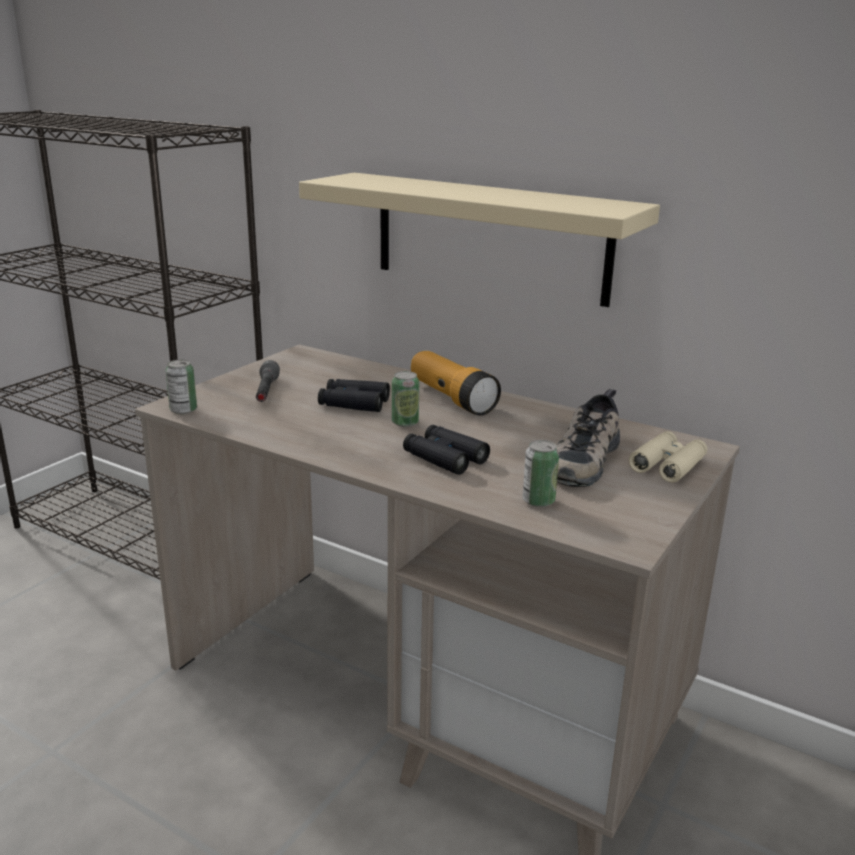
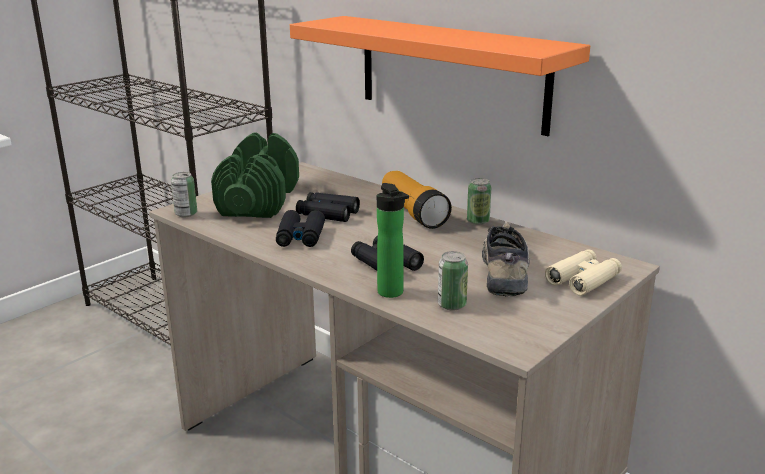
camera: 10 degrees right, 0 degrees up
grey flashlight [256,360,280,402] -> green dumbbell [211,132,299,218]
beige shelf [299,173,660,307] -> orange shelf [290,16,590,136]
can [392,371,419,427] -> can moved to [467,178,491,225]
shoe [557,389,620,487] -> shoe turned 150 degrees clockwise [482,223,530,296]
none -> black binoculars [276,210,325,247]
none -> bottle [377,183,409,298]

